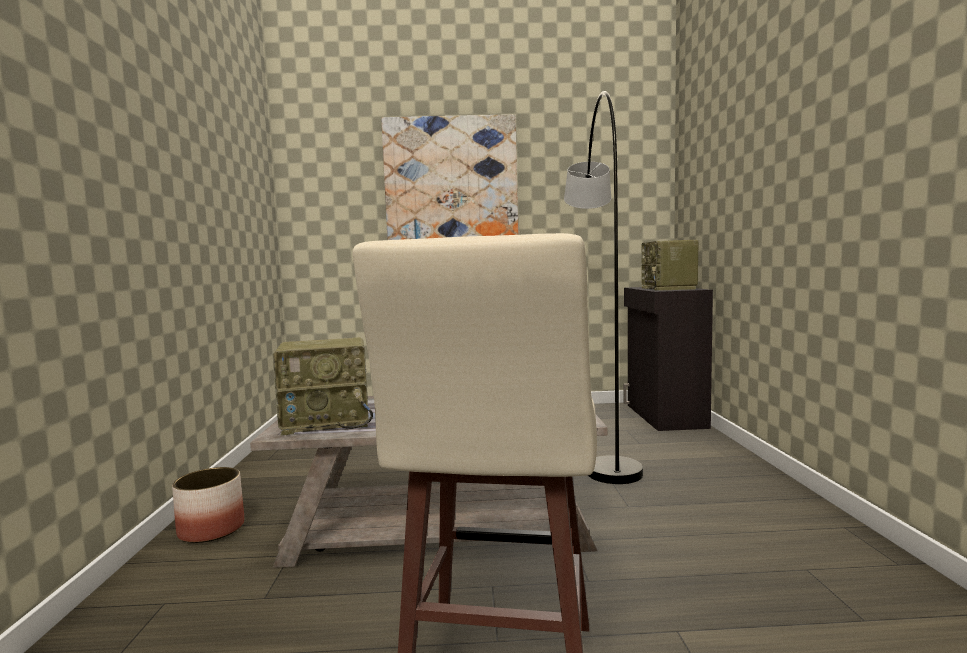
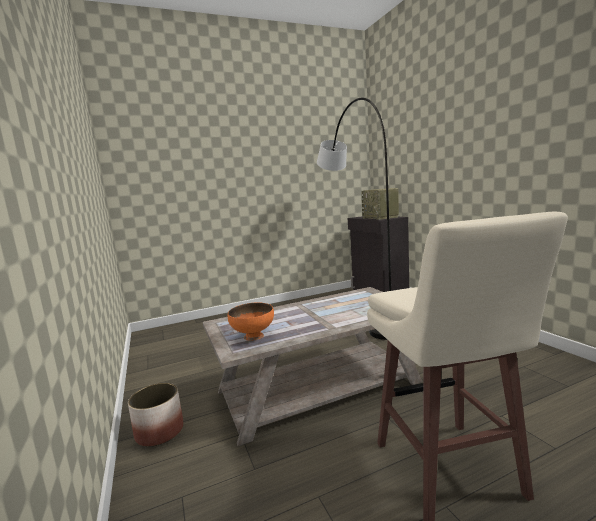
camera: 20 degrees left, 5 degrees up
radio [273,337,373,436] -> orange bowl [228,303,274,341]
picture [381,114,519,240] -> none

